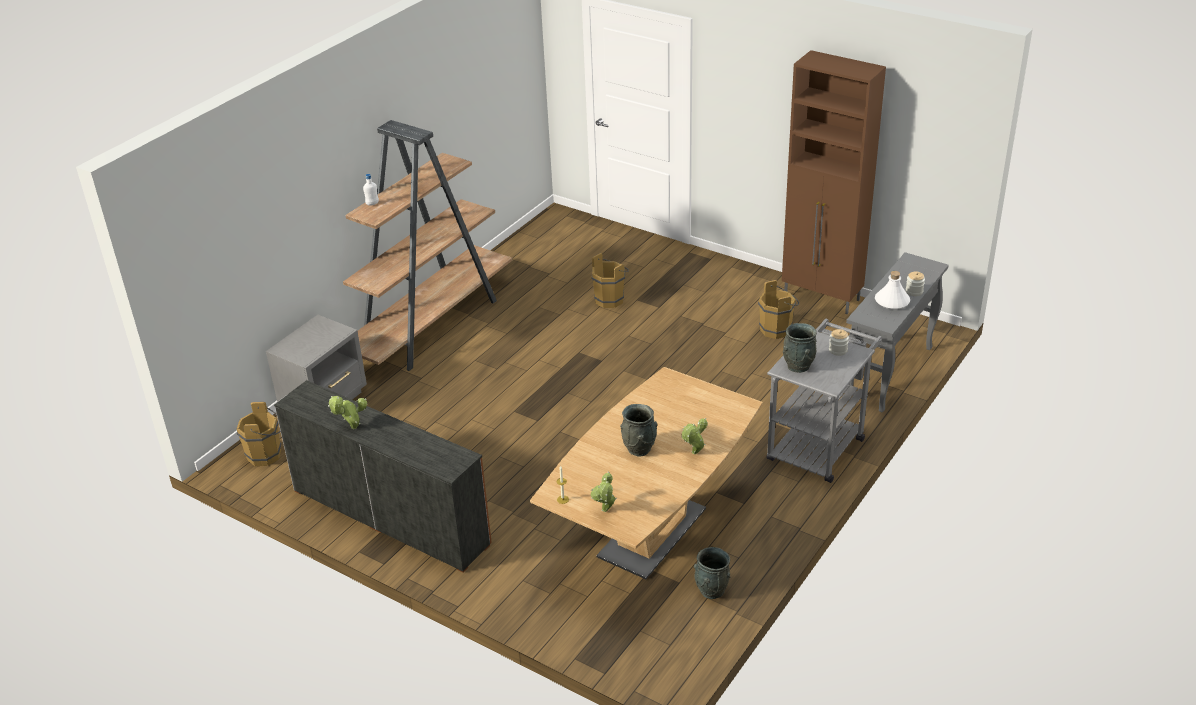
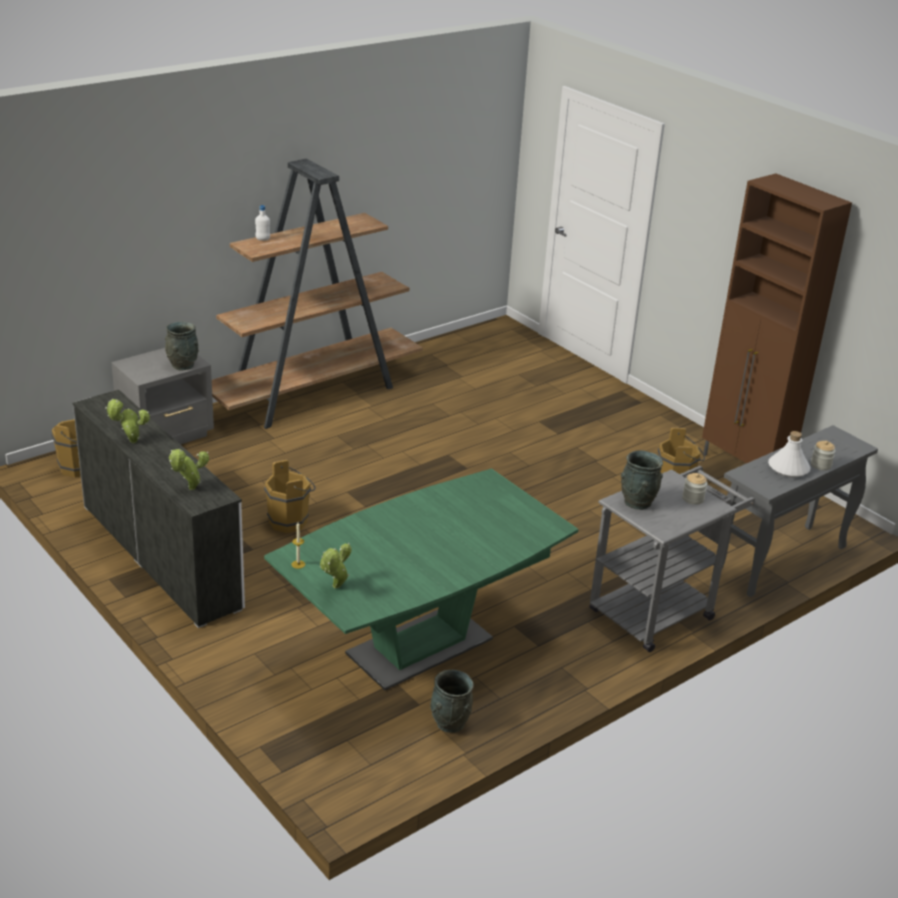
camera: 15 degrees right, 5 degrees down
brown dresser [274,380,492,573] -> white dresser [73,390,245,628]
brown dining table [530,367,763,579] -> green dining table [264,468,579,690]
brown bucket [592,253,629,308] -> brown bucket moved to [264,460,316,533]
grey vase [620,404,657,457] -> grey vase moved to [165,321,199,371]
potted plant [682,418,707,454] -> potted plant moved to [169,449,209,490]

